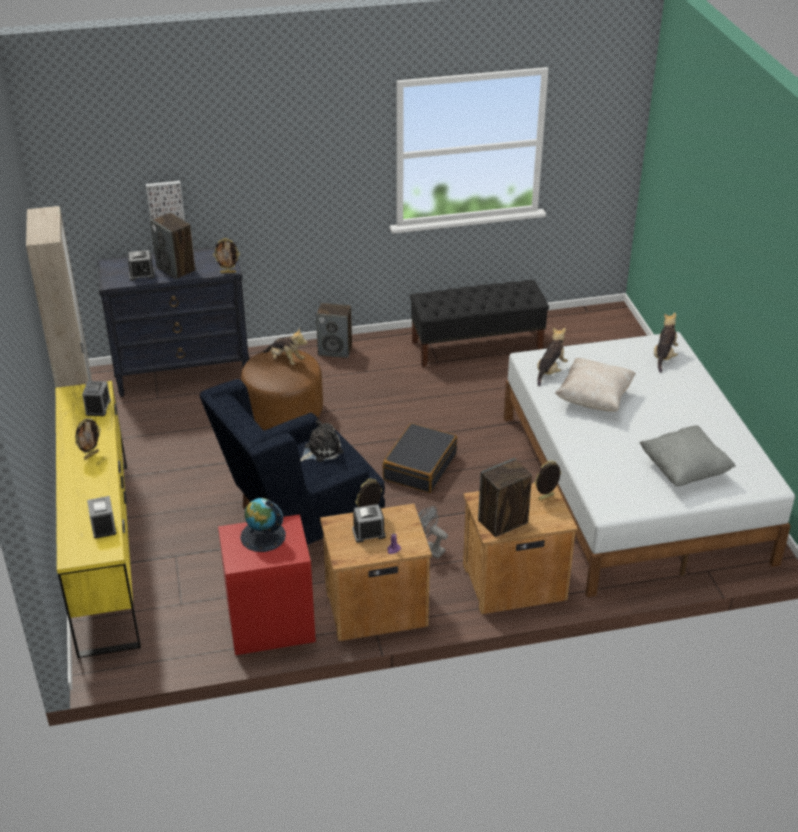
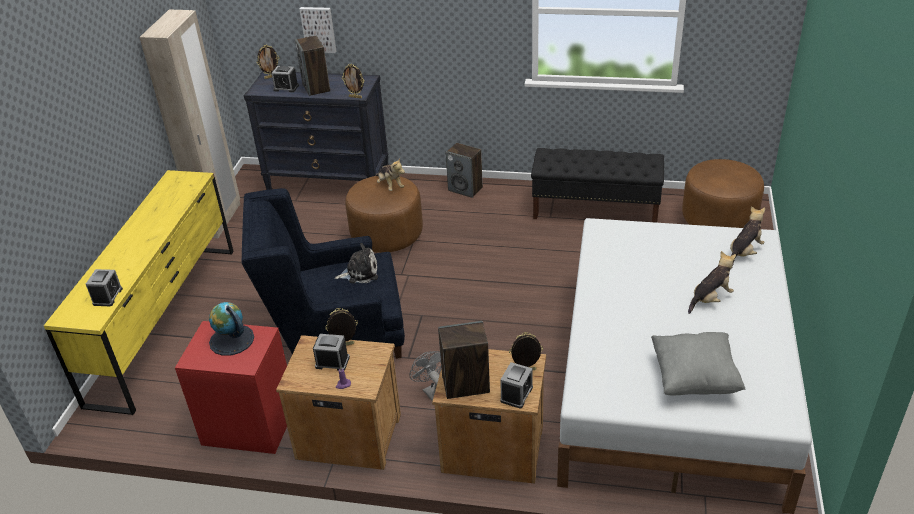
camera: 25 degrees right, 0 degrees up
picture frame [75,418,101,460] -> picture frame moved to [257,45,279,79]
alarm clock [82,381,111,416] -> alarm clock moved to [500,362,533,408]
black suitcase [383,423,457,493] -> none
plush toy [537,328,568,386] -> plush toy moved to [688,251,736,314]
beige pillow [555,358,636,412] -> none
none -> brown ottoman [682,159,764,228]

